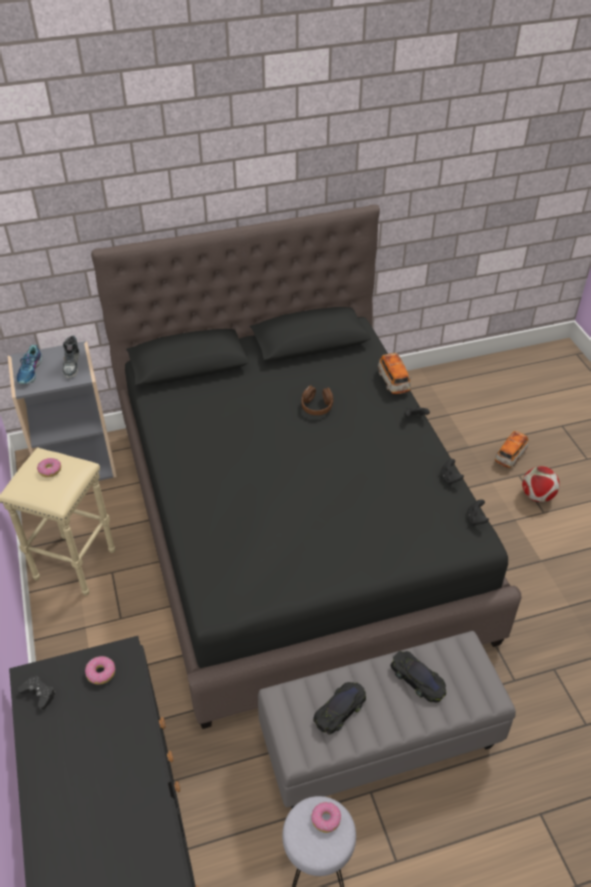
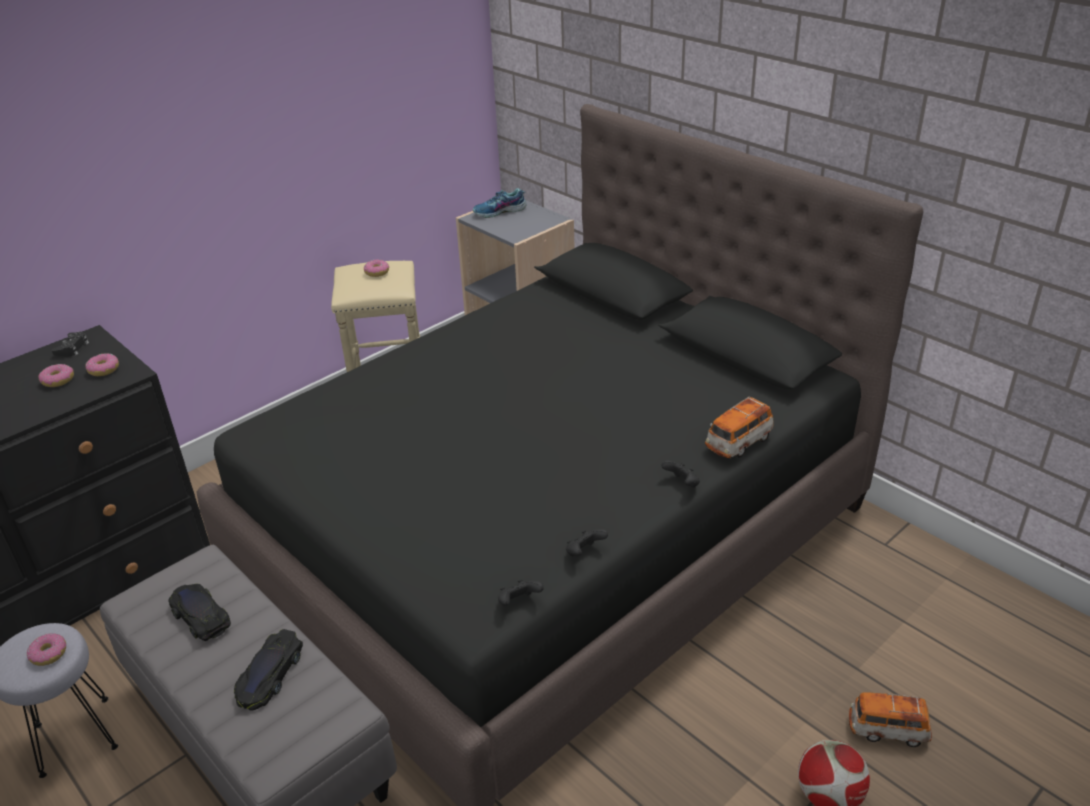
camera: 65 degrees right, 10 degrees down
shoe [62,336,80,378] -> none
brown headphones [302,385,333,415] -> none
black toy car [313,682,366,735] -> black toy car turned 150 degrees counterclockwise [168,584,231,641]
none -> donut [38,364,74,387]

